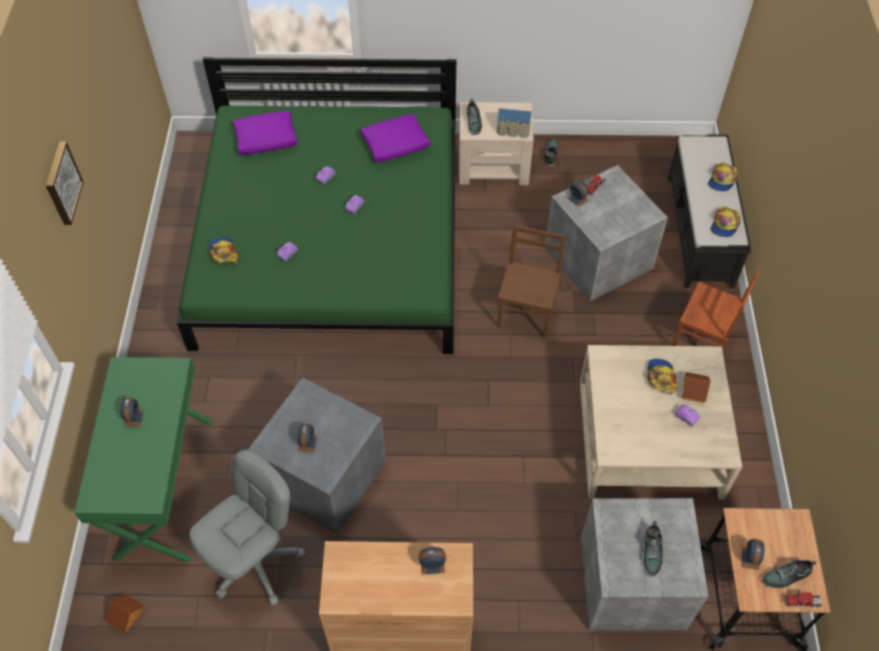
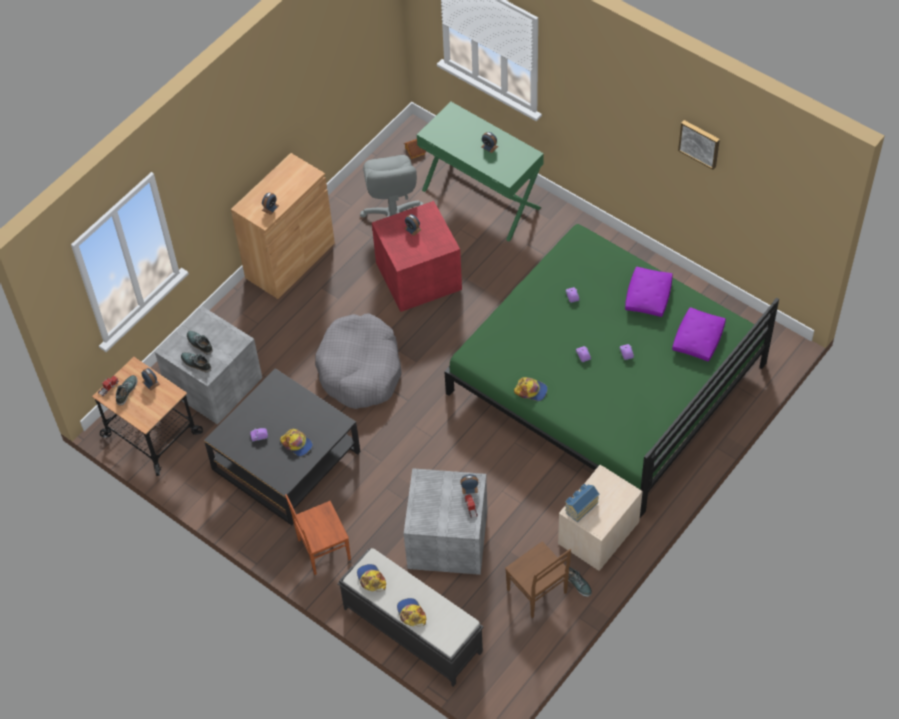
camera: 130 degrees right, 0 degrees up
picture [46,142,84,225] -> picture moved to [678,120,720,170]
cap [209,237,238,265] -> cap moved to [514,377,548,401]
grey storage box [248,378,386,534] -> red storage box [372,201,462,312]
purple pillow [360,114,430,162] -> purple pillow moved to [625,266,673,317]
shoe [467,99,482,135] -> shoe moved to [181,352,211,372]
brown chair [497,225,565,338] -> brown chair moved to [505,541,571,618]
beige coffee table [580,345,742,500] -> black coffee table [204,368,360,525]
toy house [682,372,711,403] -> none
none -> grey dog bed [315,313,402,409]

